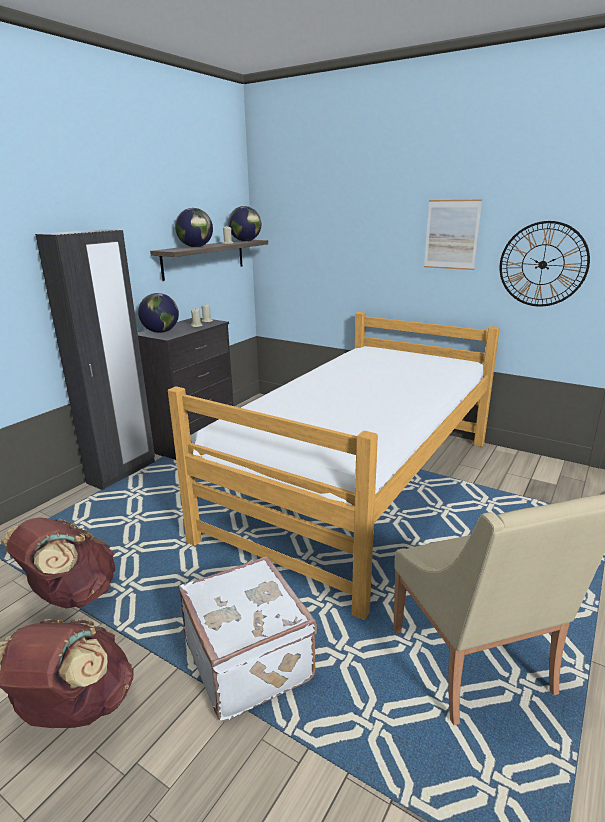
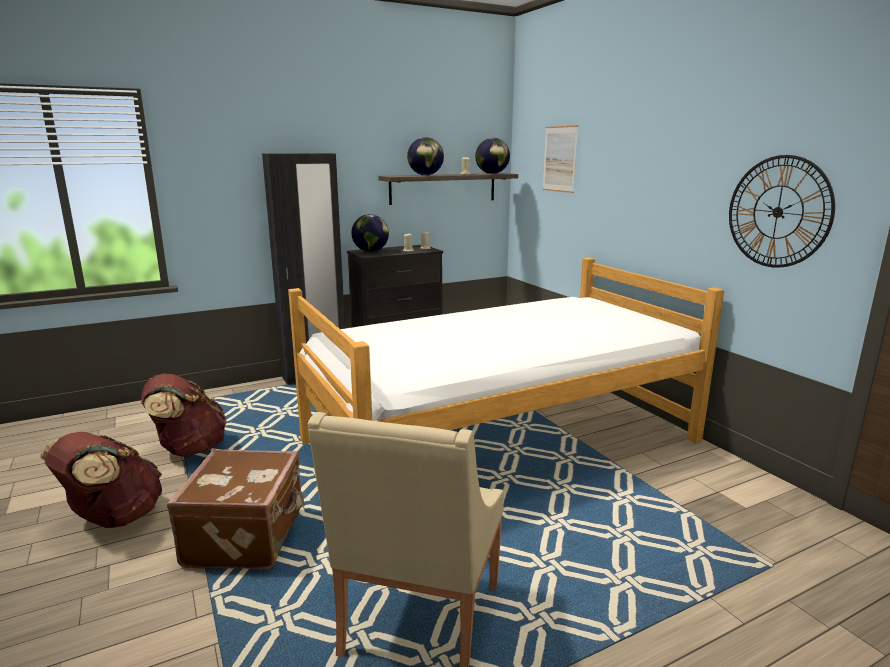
camera: 30 degrees right, 5 degrees down
white suitcase [179,556,317,722] -> brown suitcase [167,449,304,569]
picture [424,200,482,270] -> picture moved to [542,125,578,193]

